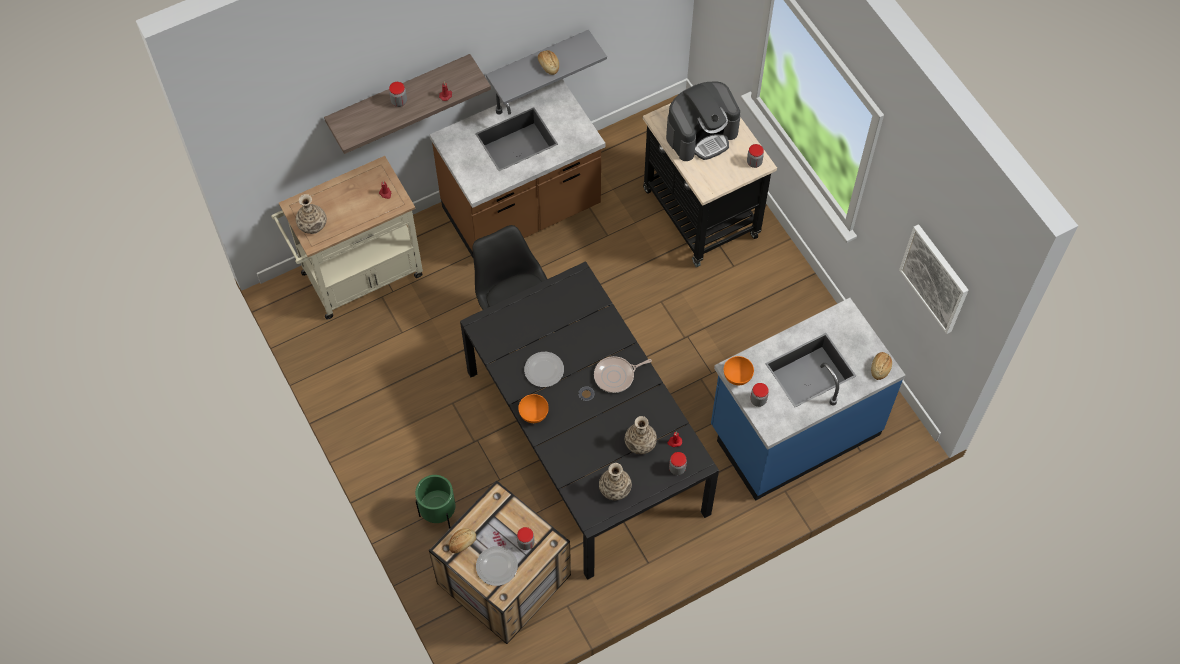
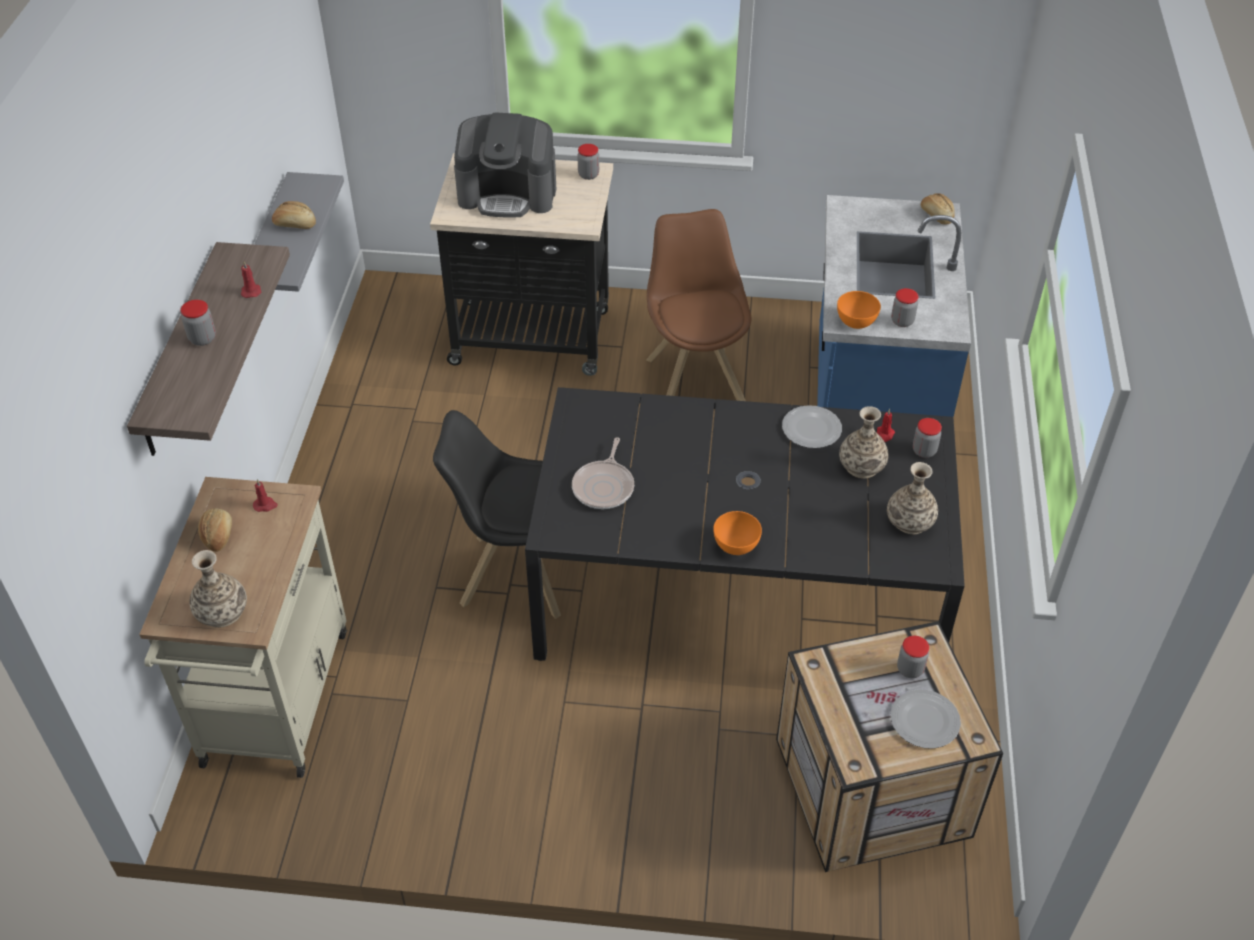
camera: 55 degrees left, 15 degrees down
green planter [415,475,455,529] -> none
brown counter [430,79,605,258] -> none
bread [449,528,476,553] -> bread moved to [198,508,232,552]
plate [524,352,564,387] -> plate moved to [782,405,842,448]
frying pan [594,356,652,393] -> frying pan moved to [572,437,634,509]
coffee machine [666,81,740,161] -> coffee machine turned 90 degrees clockwise [454,112,556,218]
picture [899,224,969,334] -> none
none -> brown chair [646,209,751,401]

